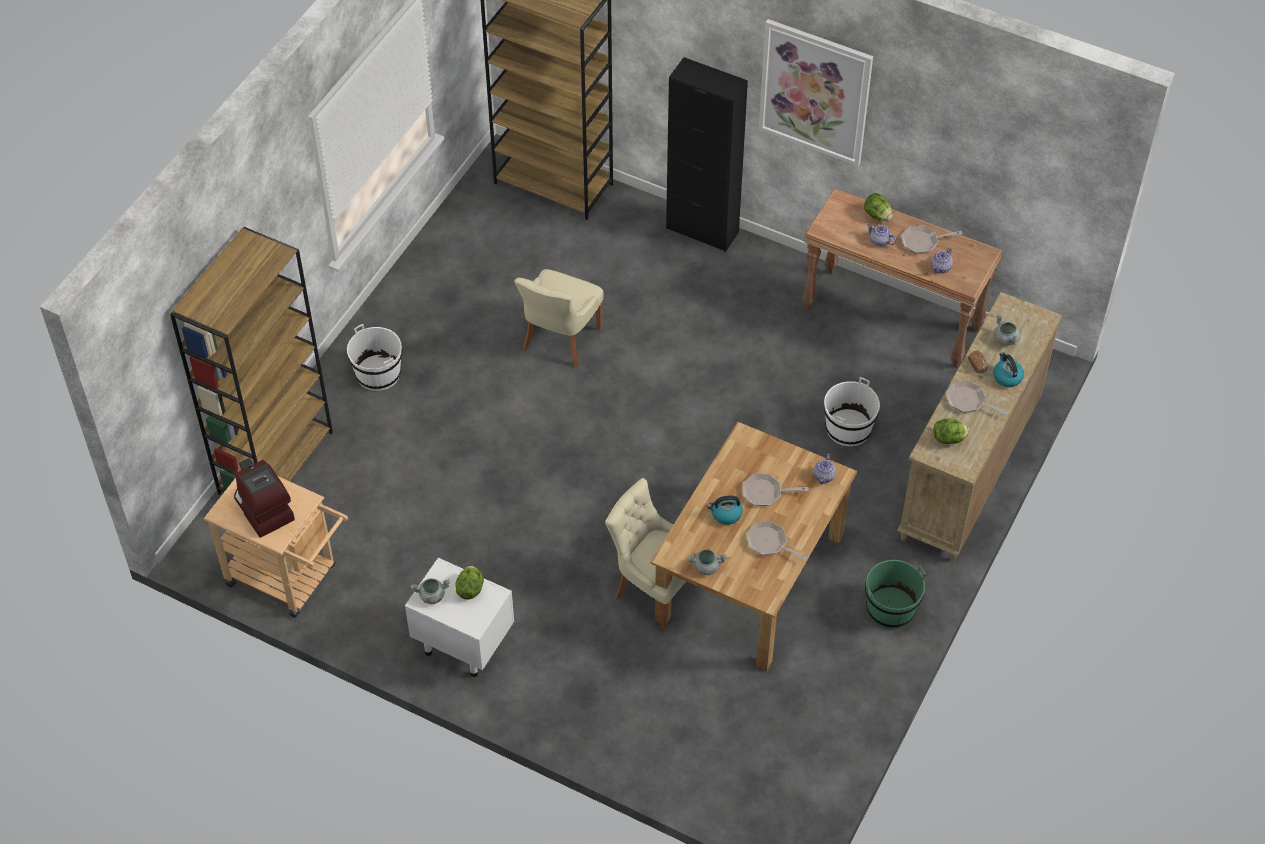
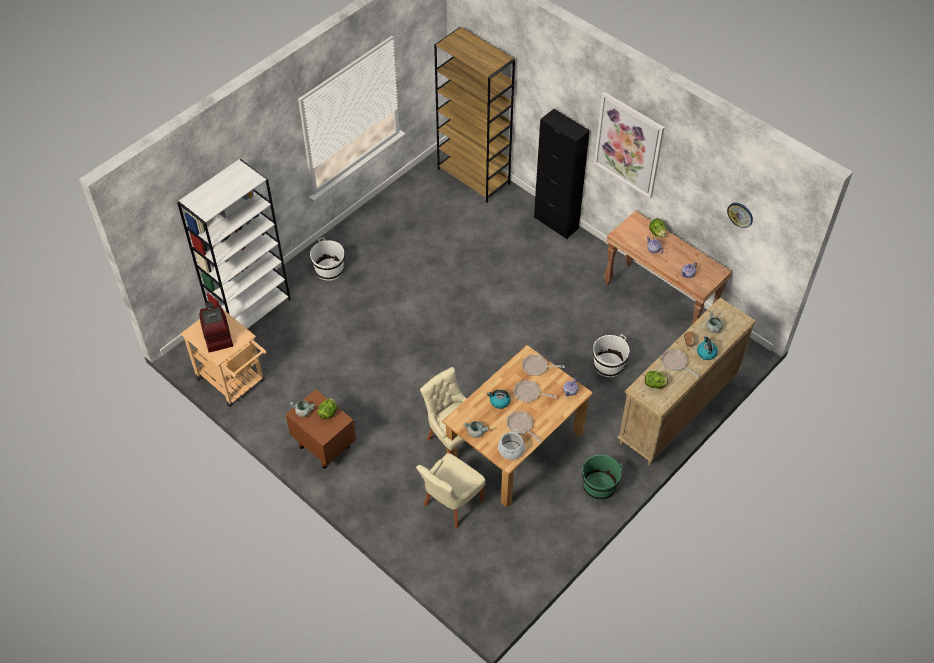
camera: 15 degrees right, 0 degrees up
brown bookcase [170,227,333,495] -> white bookcase [177,159,291,329]
white nightstand [405,558,514,677] -> brown nightstand [285,389,356,469]
beige chair [514,269,603,367] -> beige chair moved to [416,453,486,528]
frying pan [901,225,962,254] -> frying pan moved to [522,355,565,376]
none -> cooking pot [498,429,525,460]
none -> wall clock [727,203,753,228]

